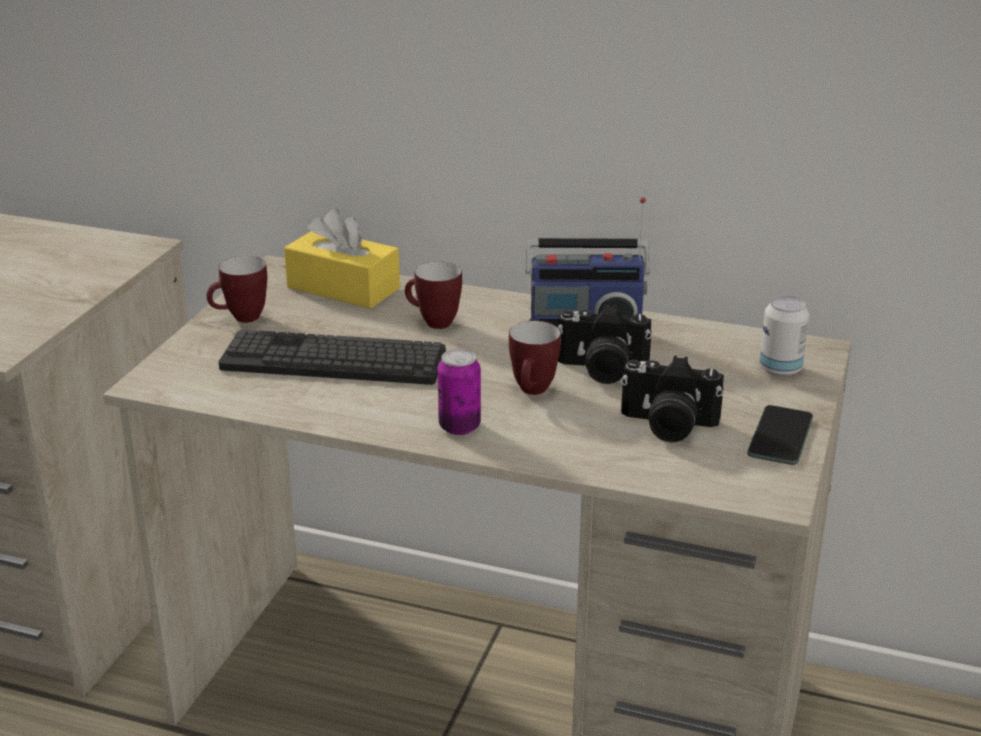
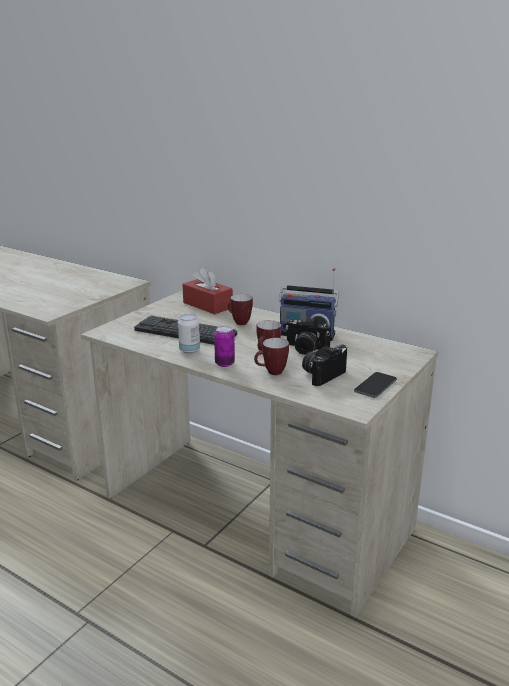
camera: 15 degrees right, 5 degrees down
mug [207,256,267,323] -> mug moved to [254,338,289,375]
yellow tissue box [284,208,400,309] -> red tissue box [182,267,233,314]
camera [621,355,724,442] -> camera turned 105 degrees clockwise [302,345,347,386]
can [759,295,809,377] -> can moved to [178,314,200,354]

